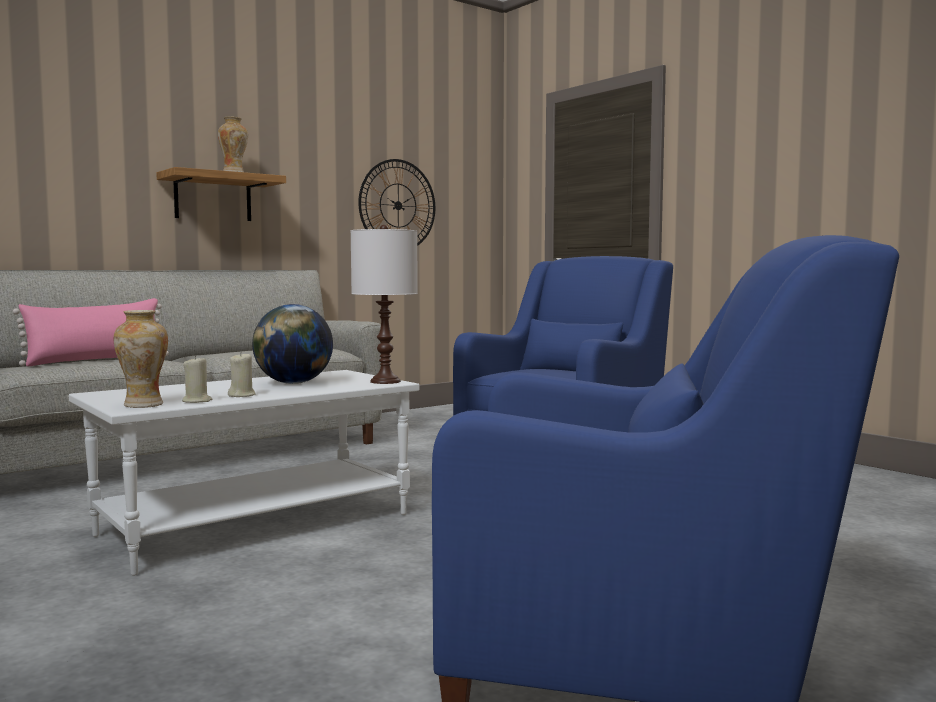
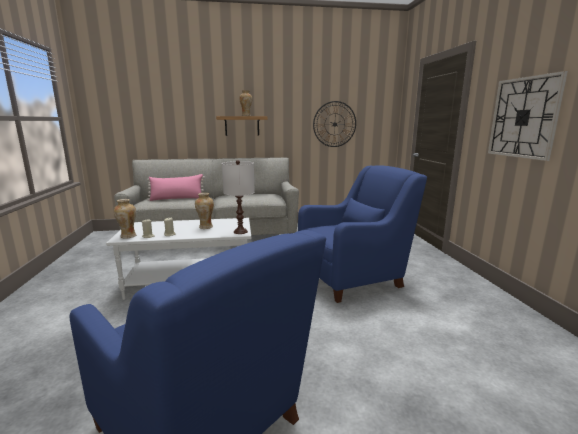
camera: 30 degrees right, 10 degrees up
globe [252,304,333,384] -> vase [195,193,214,229]
none -> wall clock [488,71,568,161]

